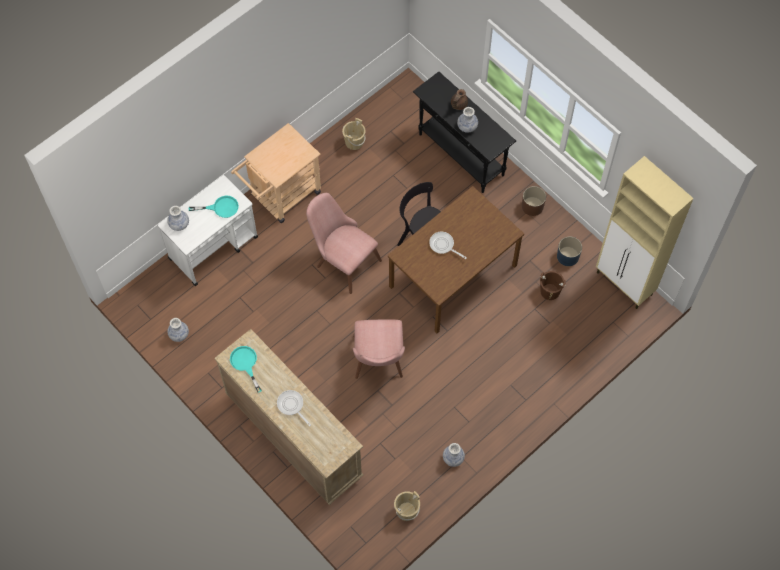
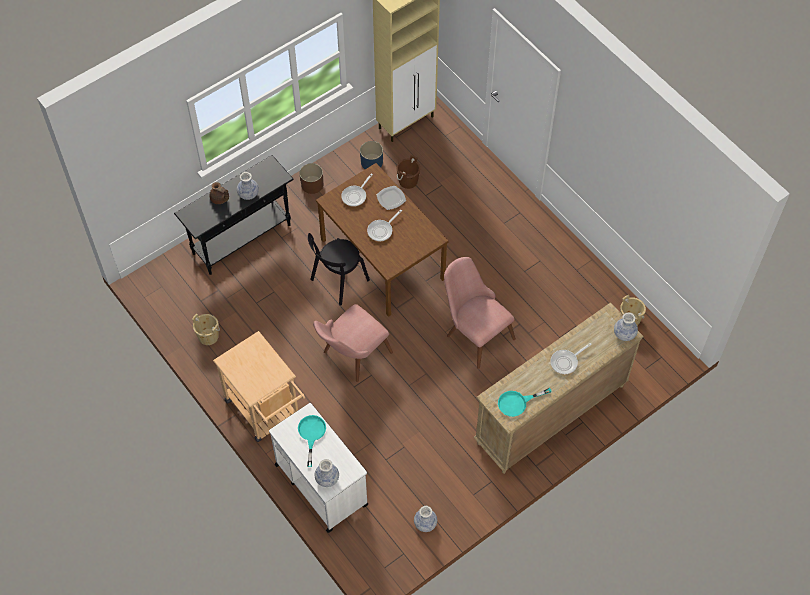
camera: 85 degrees left, 5 degrees down
pink chair [353,319,405,379] -> pink chair turned 135 degrees counterclockwise [444,257,516,369]
vase [443,443,465,467] -> vase moved to [614,313,638,341]
none -> frying pan [341,173,373,207]
none -> plate [377,186,406,210]

